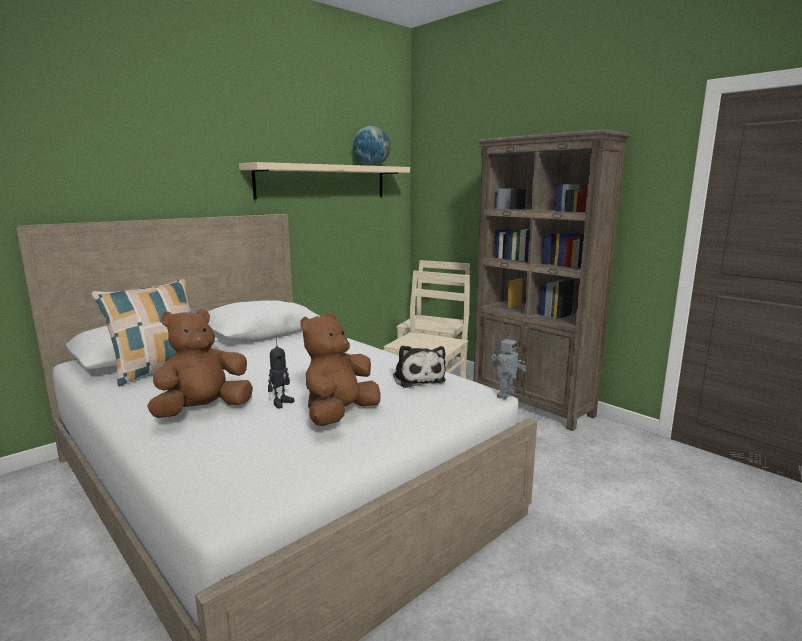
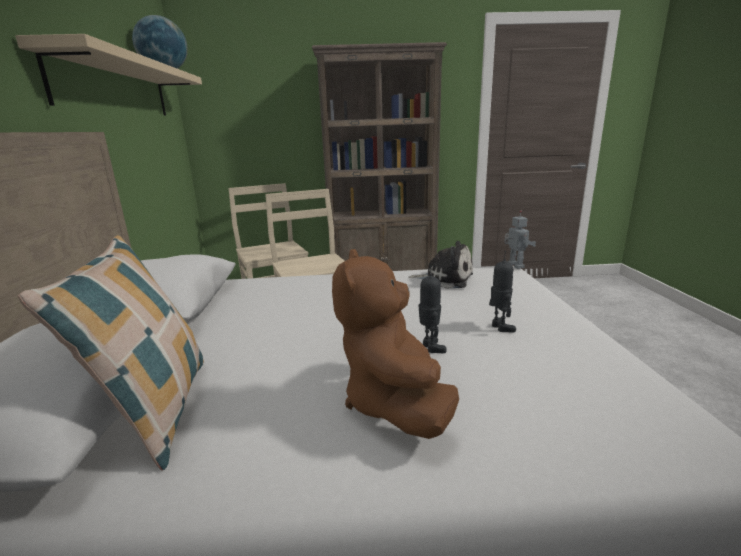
camera: 50 degrees left, 5 degrees up
brown plush toy [300,312,381,426] -> toy robot [489,251,516,332]

